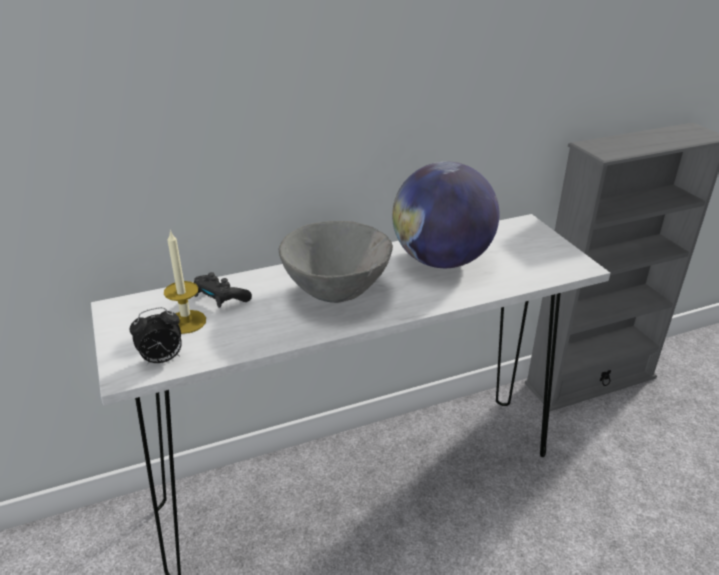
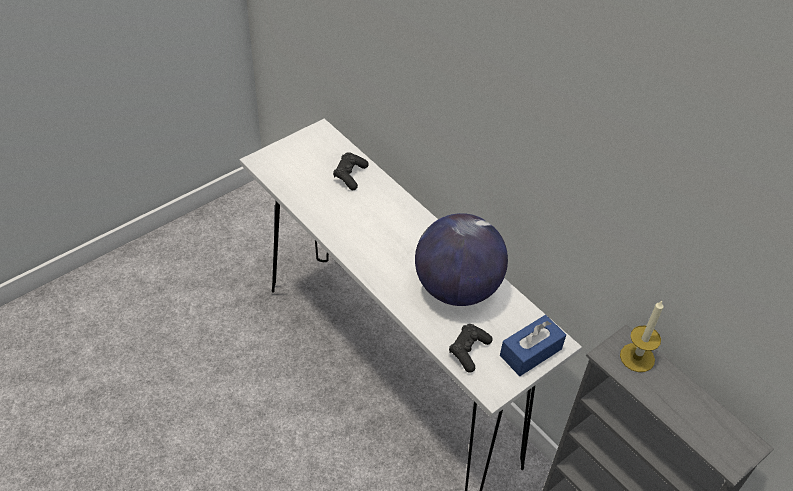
camera: 70 degrees right, 15 degrees up
alarm clock [130,307,182,365] -> none
candle [164,230,206,334] -> candle moved to [620,301,663,372]
grey bowl [279,221,393,303] -> none
none -> black game controller [449,324,492,373]
none -> blue tissue box [500,315,566,376]

